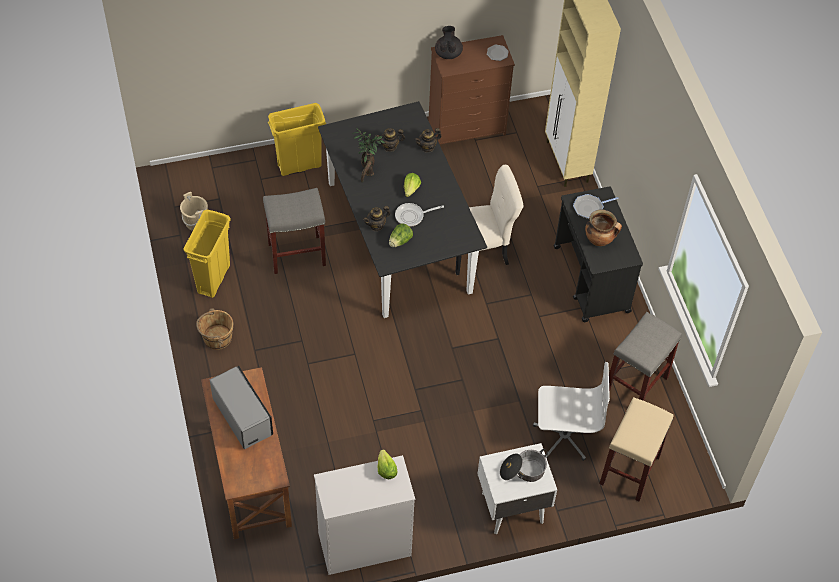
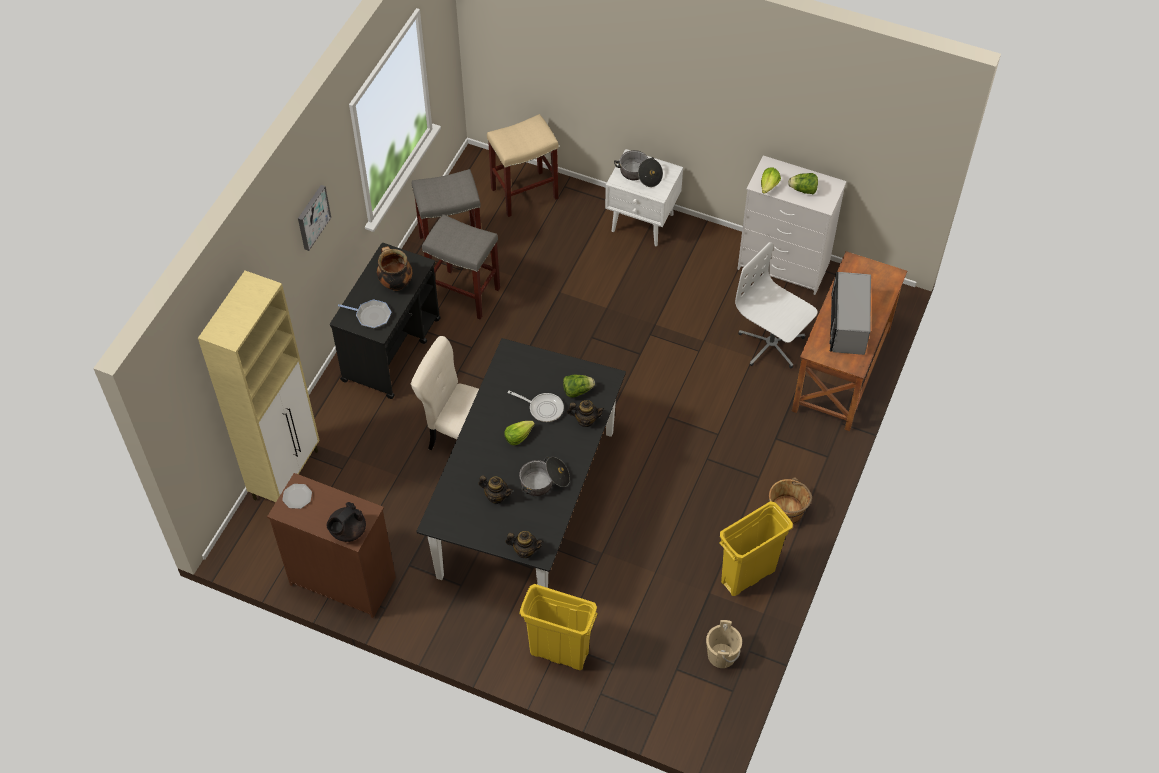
camera: 140 degrees left, 0 degrees up
grey stool [263,188,326,274] -> grey stool moved to [422,214,500,320]
potted plant [352,128,385,182] -> cooking pot [519,457,570,496]
teapot [415,128,442,153] -> teapot moved to [505,531,544,558]
white office chair [533,362,610,461] -> white office chair moved to [735,242,817,368]
none -> picture [298,185,331,251]
none -> lettuce [788,173,818,194]

